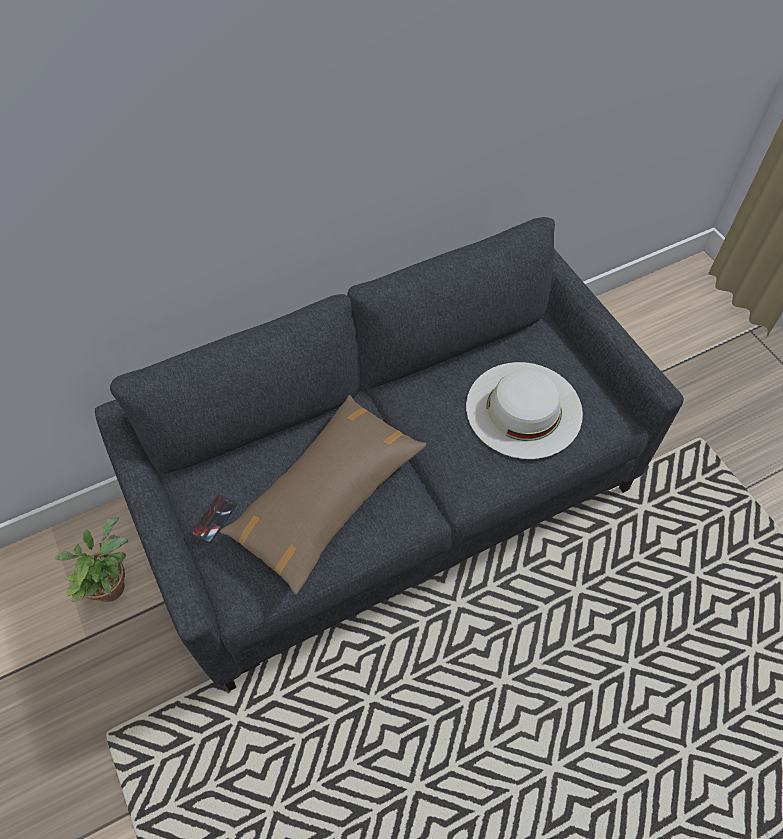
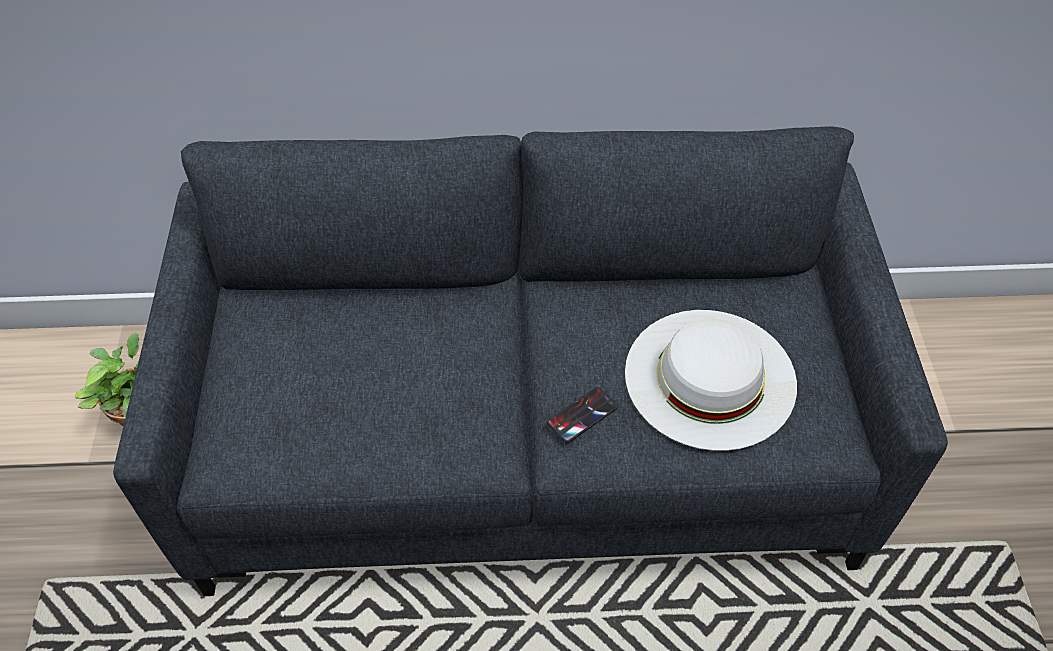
camera: 25 degrees right, 5 degrees down
phone [192,495,237,543] -> phone moved to [547,387,618,443]
brown pillow [220,395,427,595] -> none

